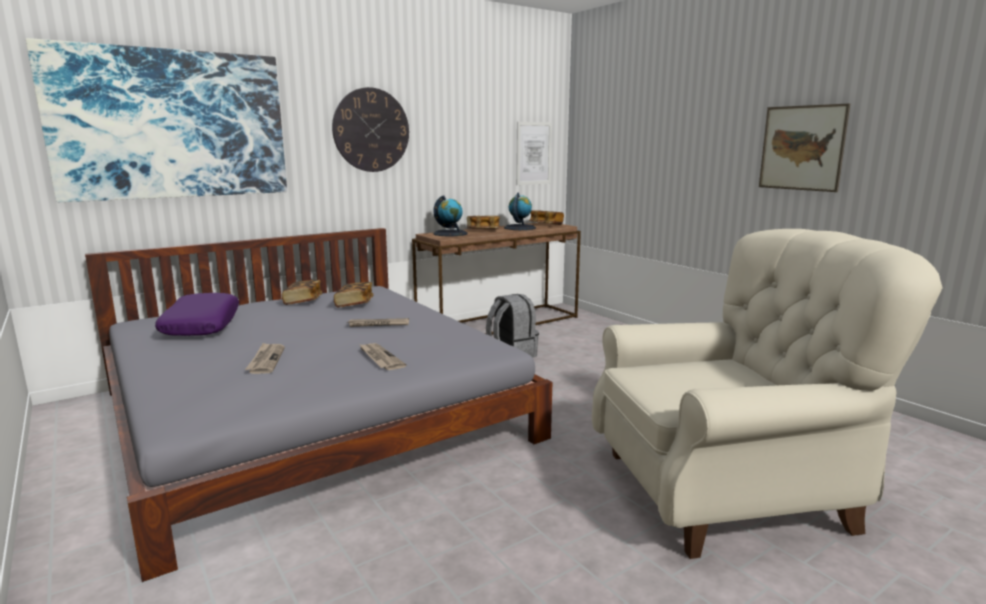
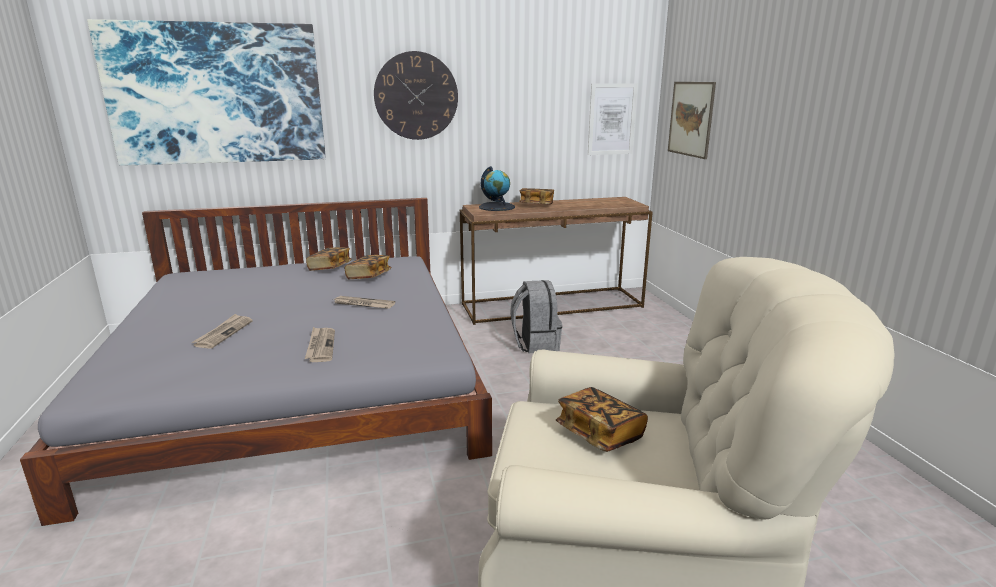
camera: 20 degrees right, 5 degrees up
purple pillow [155,293,239,336] -> none
globe [504,193,536,230] -> none
book [529,210,564,225] -> book moved to [556,387,648,452]
picture [759,103,850,192] -> picture moved to [668,82,716,159]

